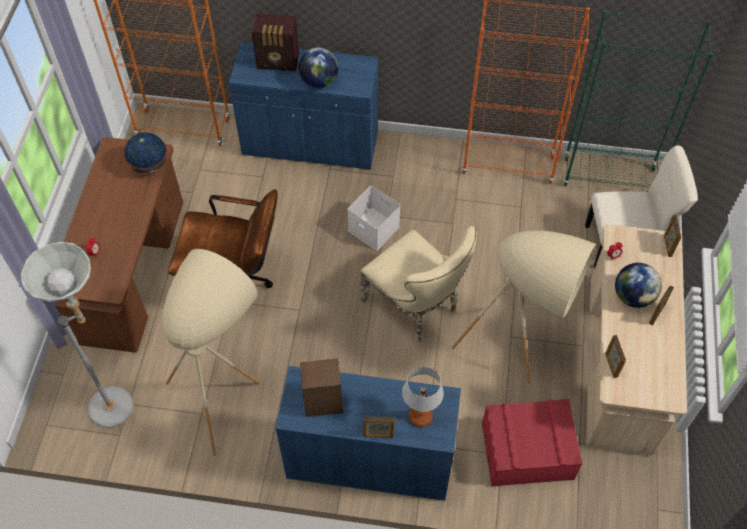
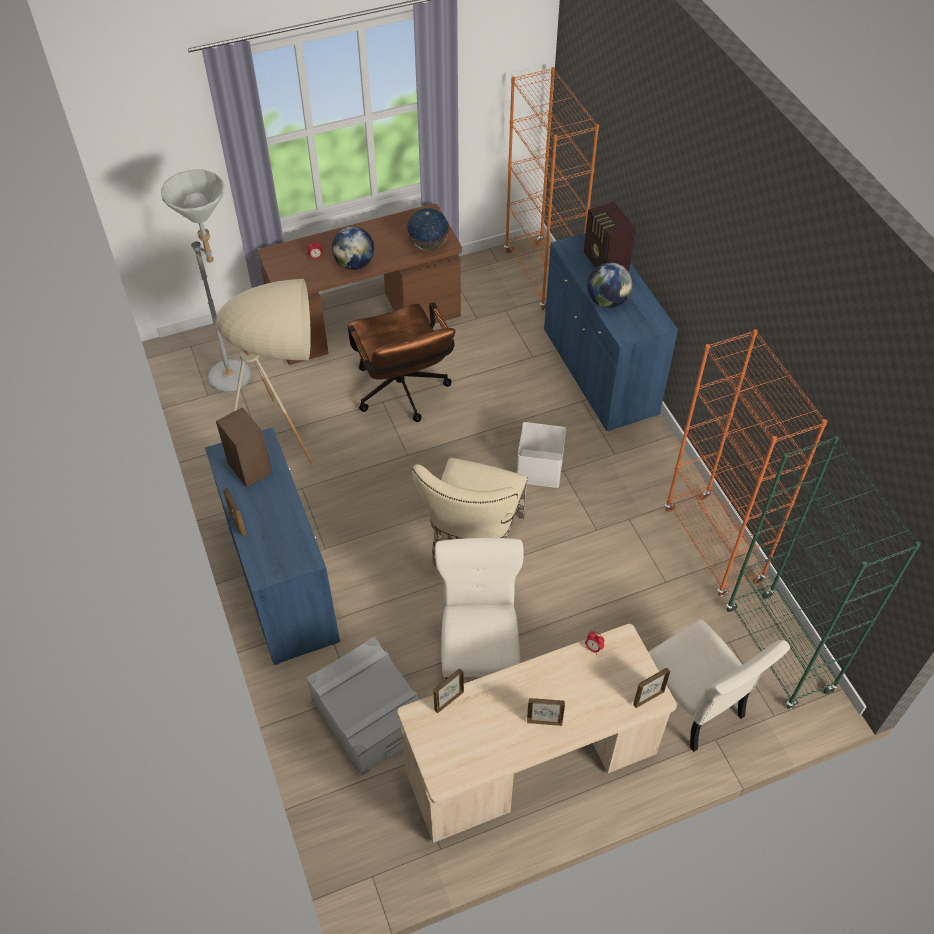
camera: 60 degrees right, 5 degrees down
table lamp [402,367,444,427] -> none
beige floor lamp [452,231,597,384] -> beige chair [435,538,524,679]
red storage box [482,399,583,487] -> grey storage box [306,637,420,776]
globe [615,263,662,308] -> globe moved to [332,227,374,270]

